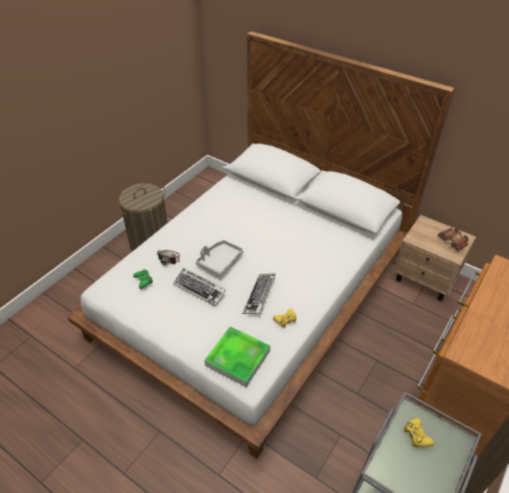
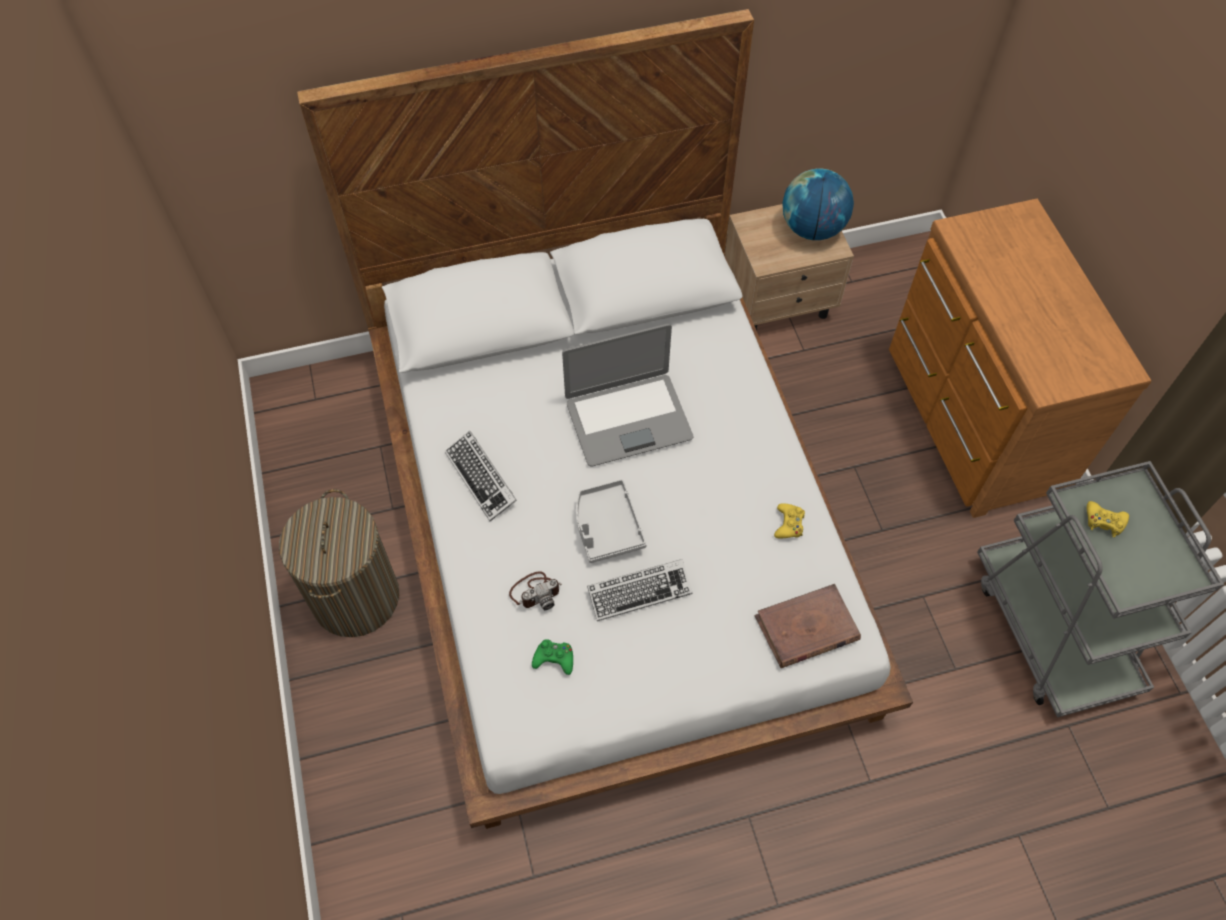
camera: 50 degrees left, 15 degrees up
tray [204,326,270,387] -> brown book [755,584,861,668]
keyboard [242,274,276,314] -> keyboard moved to [445,431,517,521]
brown binoculars [438,228,468,251] -> globe [782,169,854,240]
none -> laptop [562,324,693,467]

